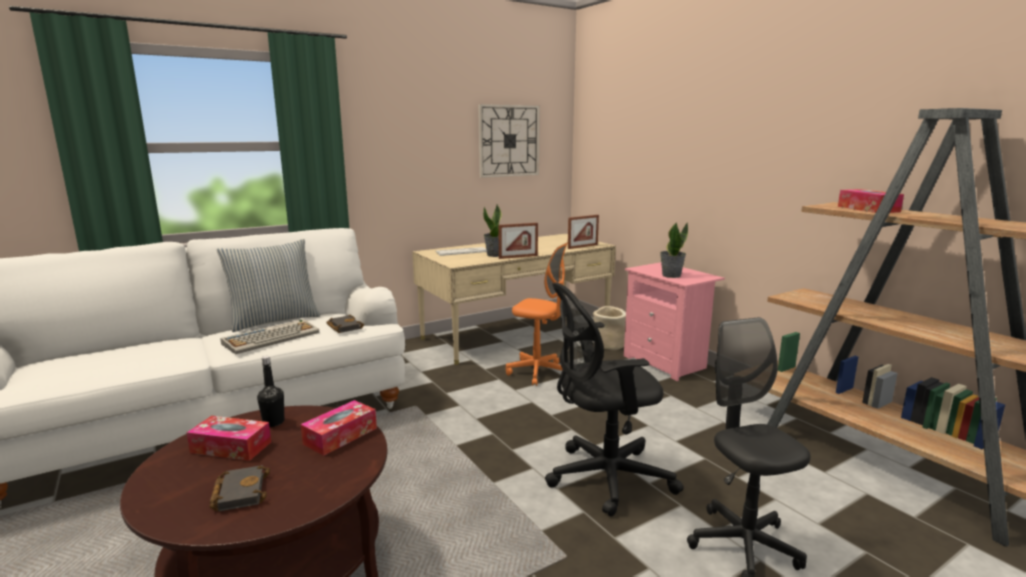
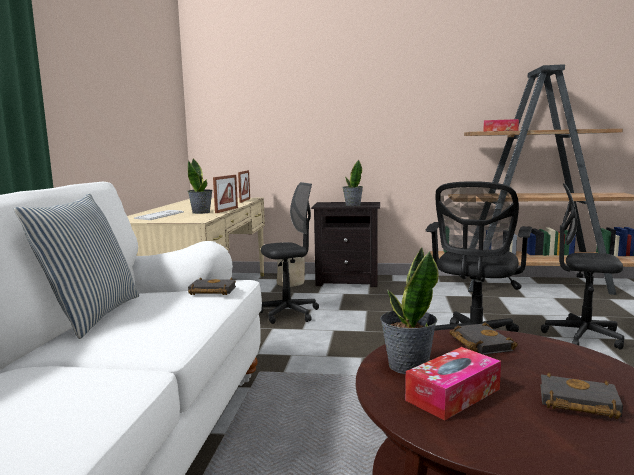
camera: 50 degrees left, 5 degrees down
keyboard [221,319,319,354] -> none
black bottle [257,356,284,427] -> potted plant [380,247,439,374]
tissue box [301,400,377,456] -> black book [449,323,518,355]
wall clock [478,104,540,178] -> none
orange office chair [506,243,567,386] -> black office chair [260,182,319,324]
pink nightstand [624,262,725,381] -> black nightstand [311,202,380,287]

